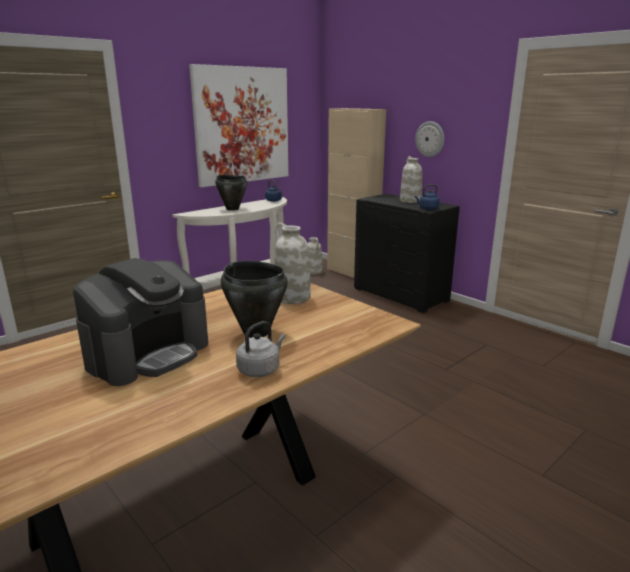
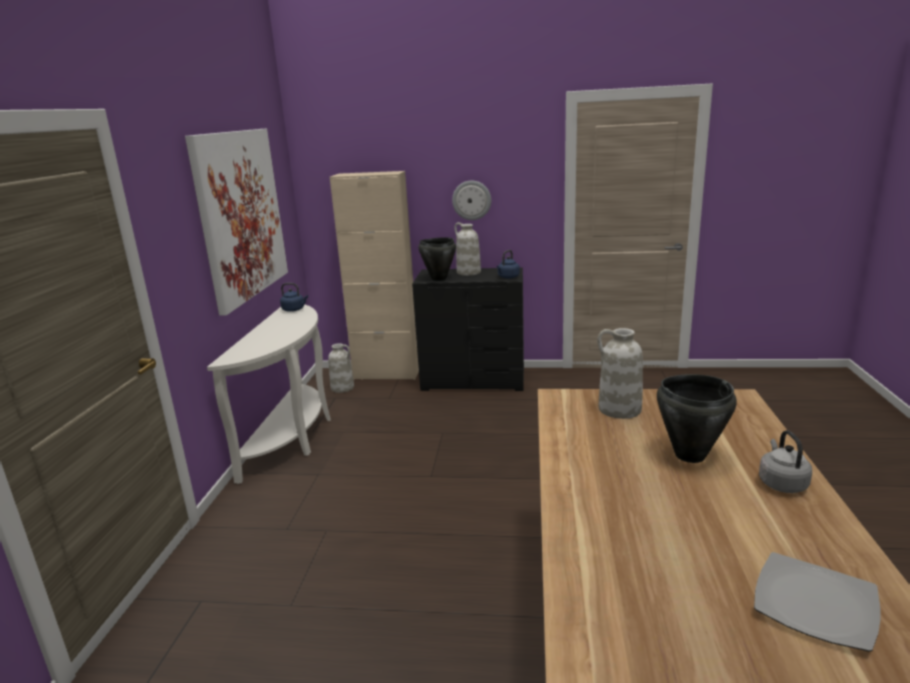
camera: 40 degrees left, 0 degrees up
coffee machine [73,258,208,386] -> none
black cooking pot [215,175,247,211] -> black cooking pot moved to [418,237,456,281]
none -> plate [754,552,880,652]

